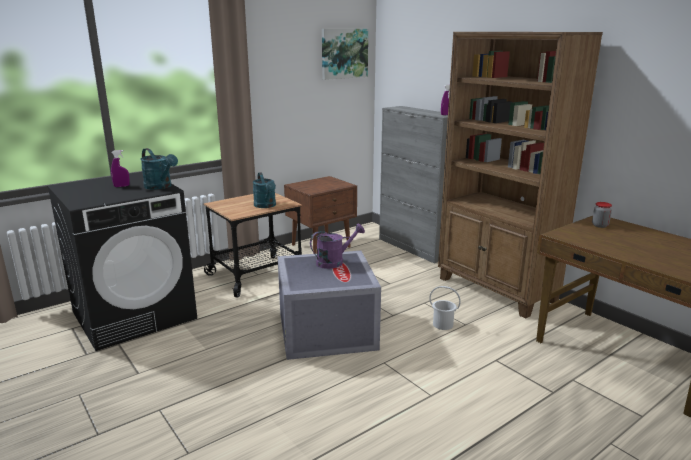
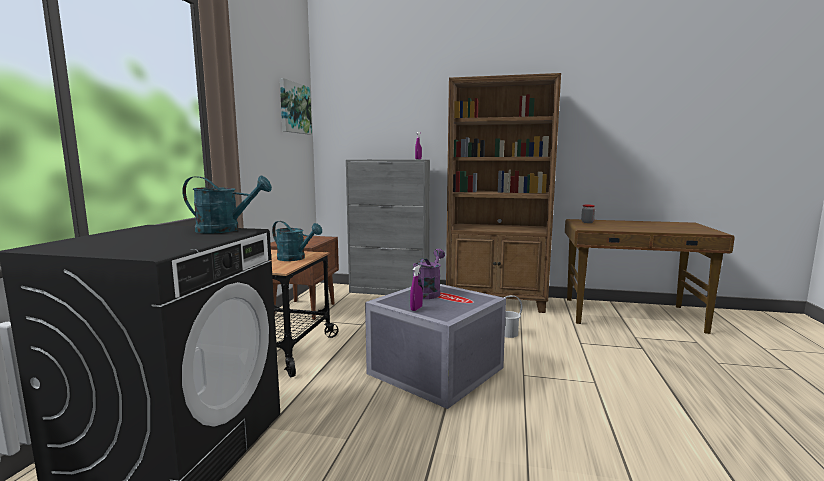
camera: 40 degrees left, 10 degrees down
purple spray bottle [111,150,130,187] -> purple spray bottle moved to [410,265,423,311]

